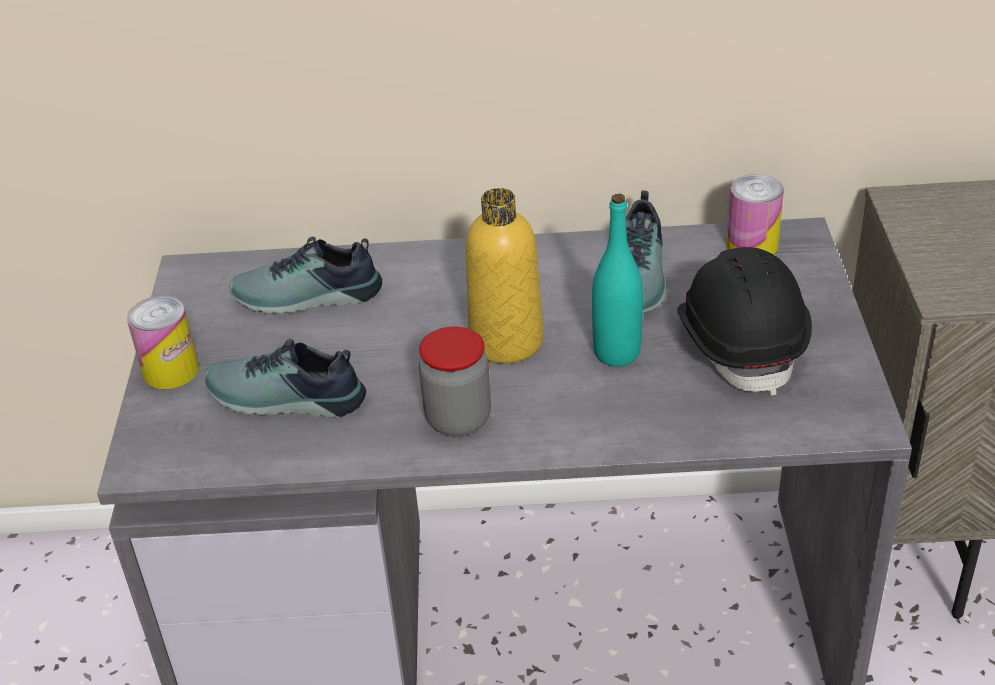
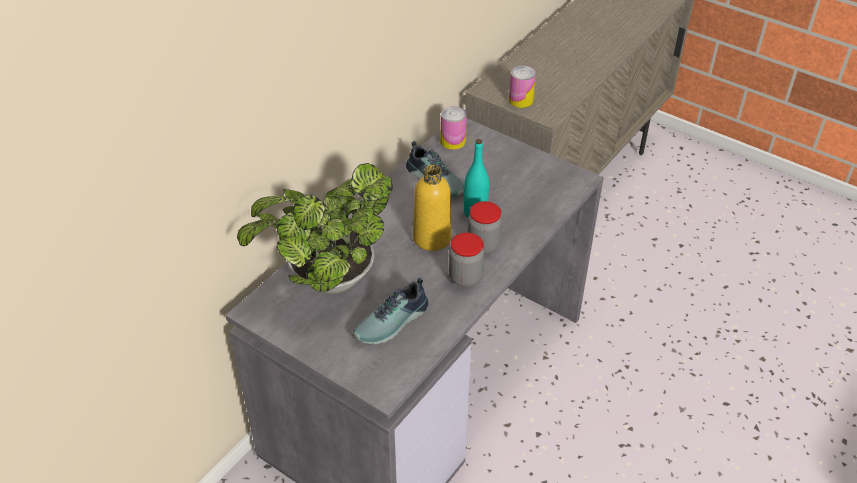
camera: 55 degrees left, 5 degrees up
can [127,296,199,389] -> can moved to [509,66,536,108]
shoe [230,236,382,314] -> potted plant [237,163,393,294]
black hard hat [677,247,812,396] -> none
none -> jar [468,201,502,254]

